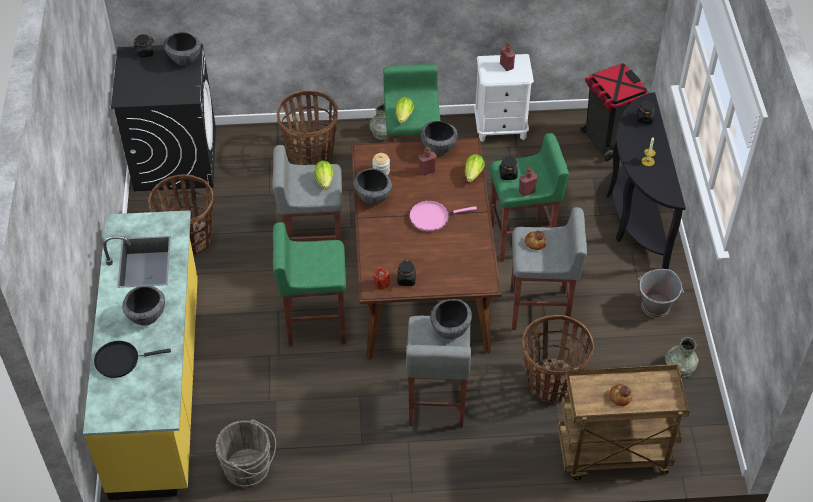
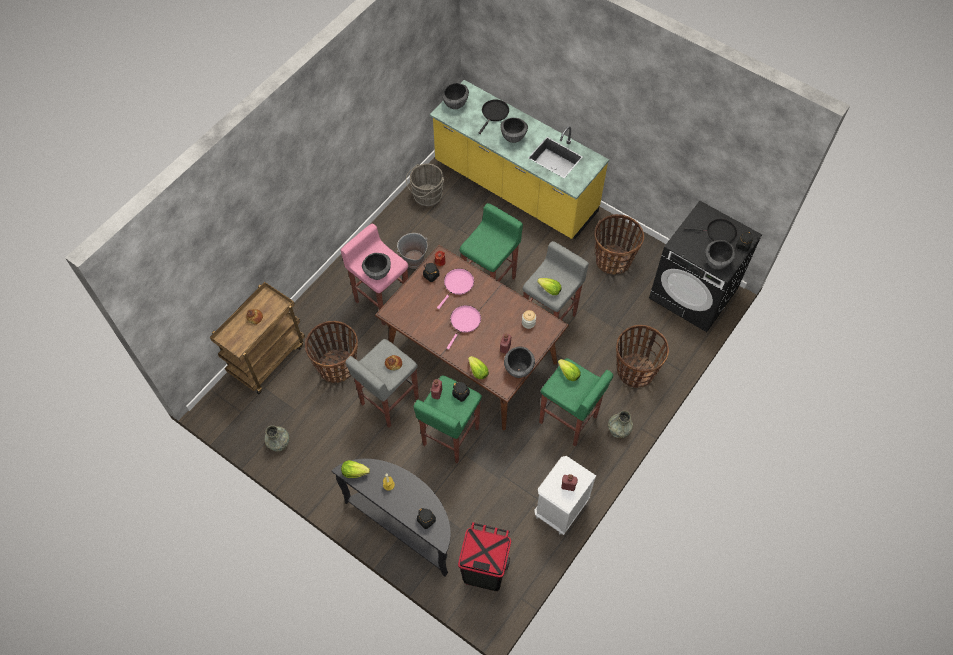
camera: 130 degrees right, 10 degrees up
bowl [353,168,392,205] -> bowl moved to [442,83,469,109]
grey stool [406,316,471,428] -> pink stool [340,224,408,325]
grey bucket [638,269,684,318] -> grey bucket moved to [397,233,428,269]
none -> lettuce [341,460,370,478]
none -> pink frying pan [437,269,474,309]
none -> black frying pan [684,219,737,243]

